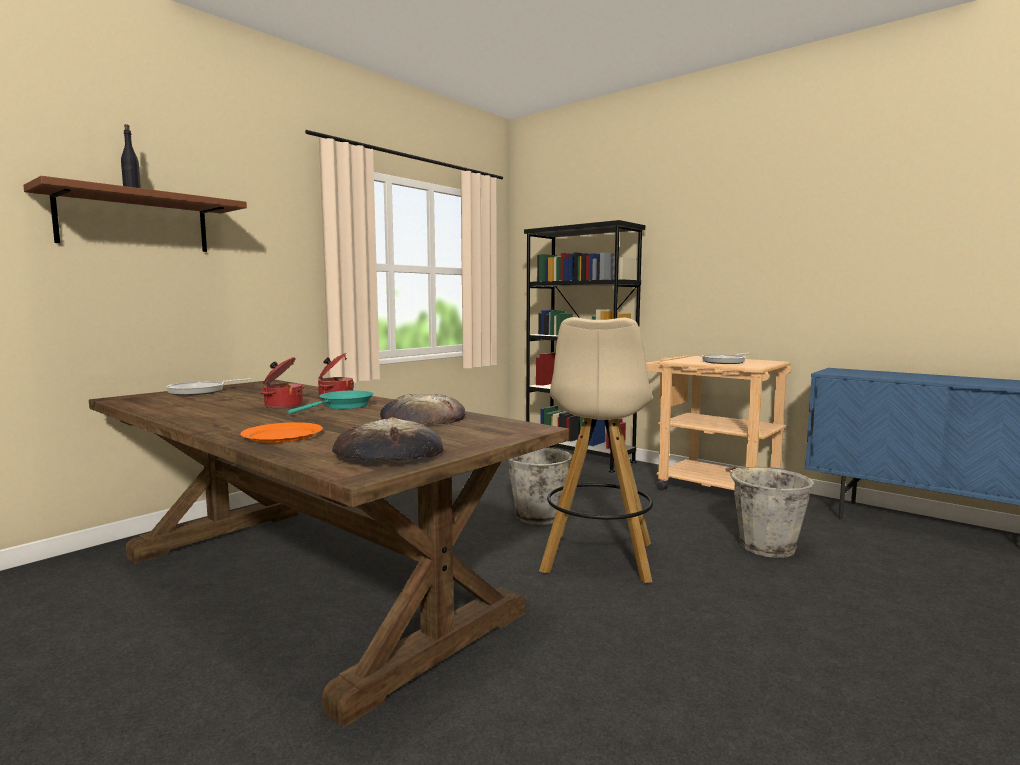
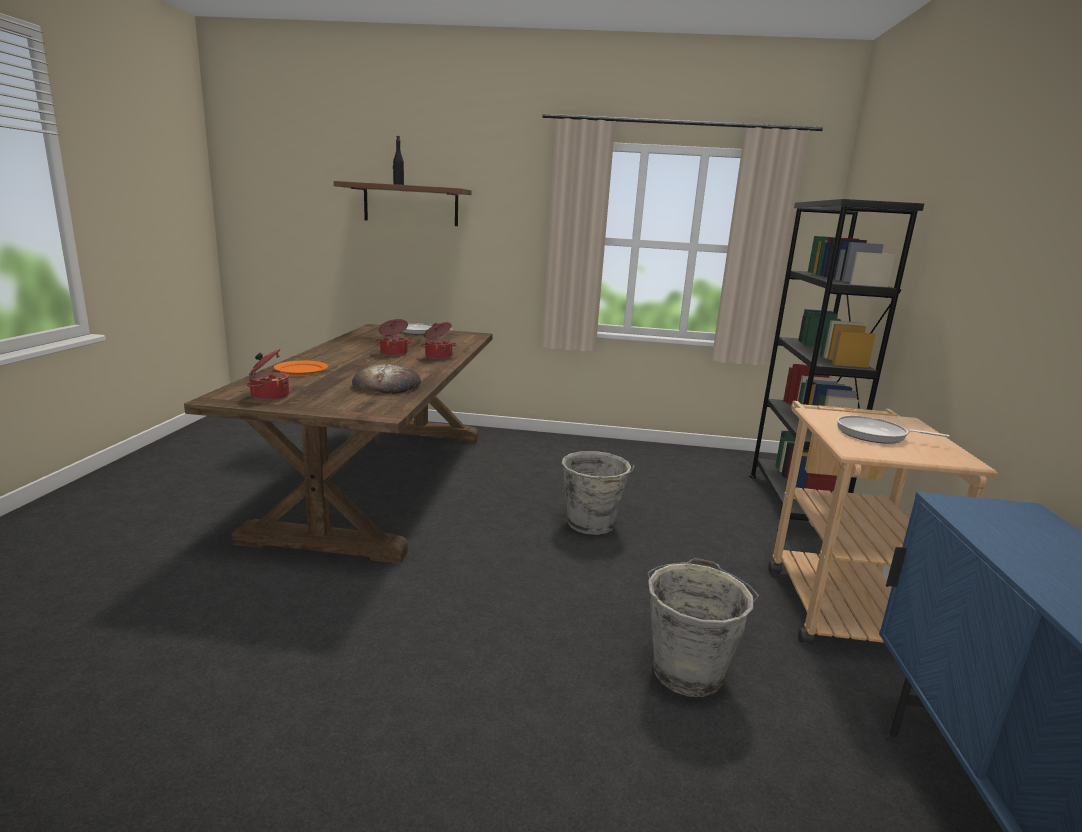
camera: 55 degrees right, 10 degrees up
turquoise frying pan [288,391,374,415] -> none
bread [332,418,443,462] -> cooking pot [247,349,290,400]
beige stool [539,317,653,583] -> none

